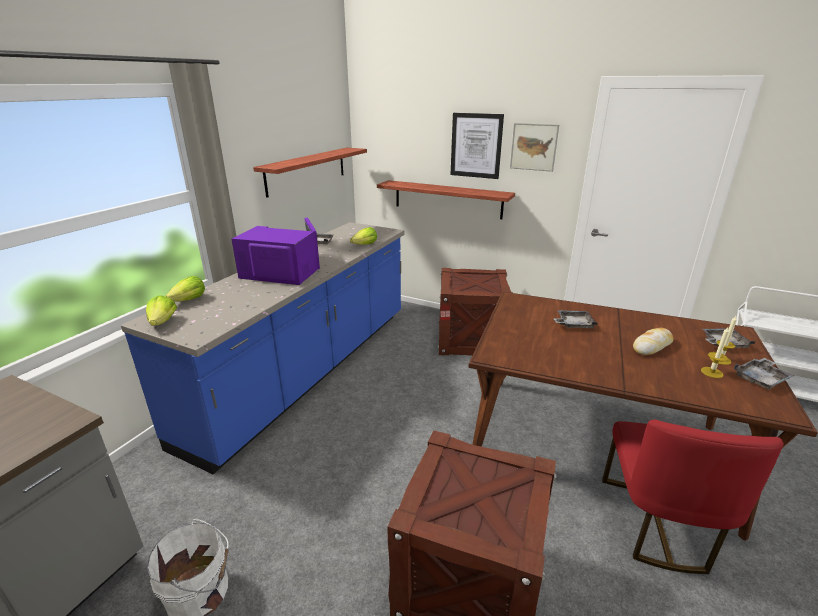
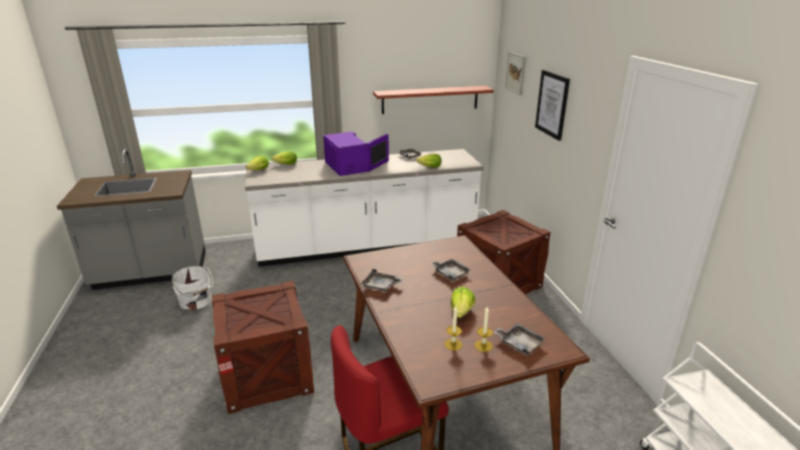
camera: 50 degrees right, 0 degrees up
blue counter [121,222,405,474] -> white counter [245,149,484,267]
shelf [377,180,515,219] -> none
picture [510,123,559,172] -> picture moved to [505,52,526,95]
bread [633,328,673,355] -> lettuce [451,287,476,318]
grey tray [734,358,794,389] -> grey tray moved to [360,269,404,292]

